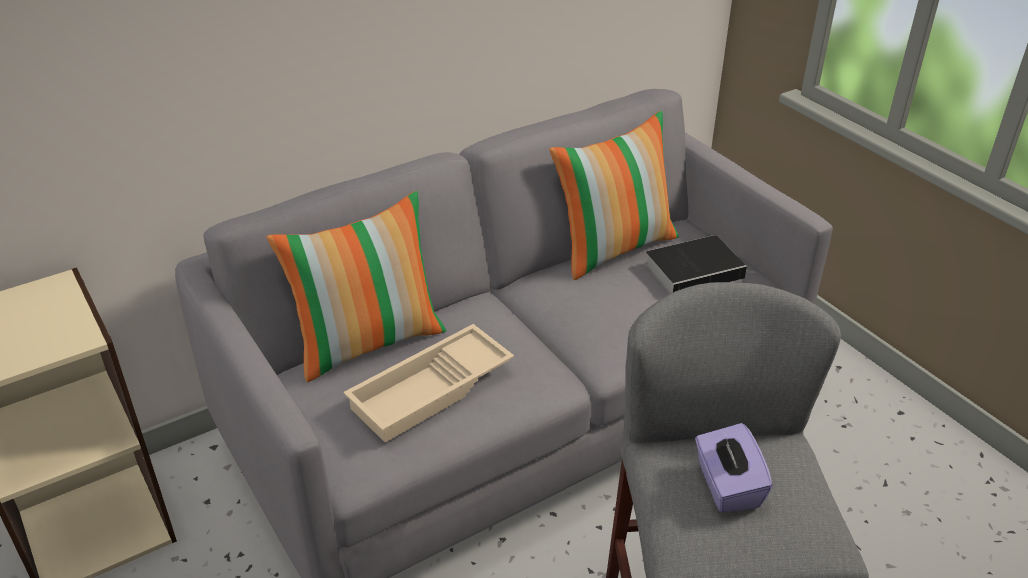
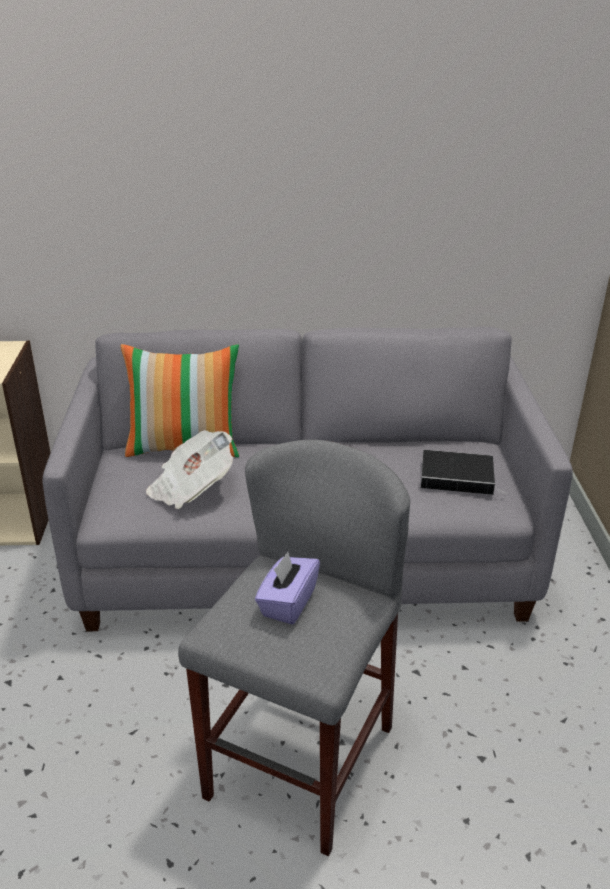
camera: 30 degrees right, 5 degrees down
beige tray [343,324,514,443] -> newspaper [146,430,233,509]
pillow [549,111,679,280] -> none

